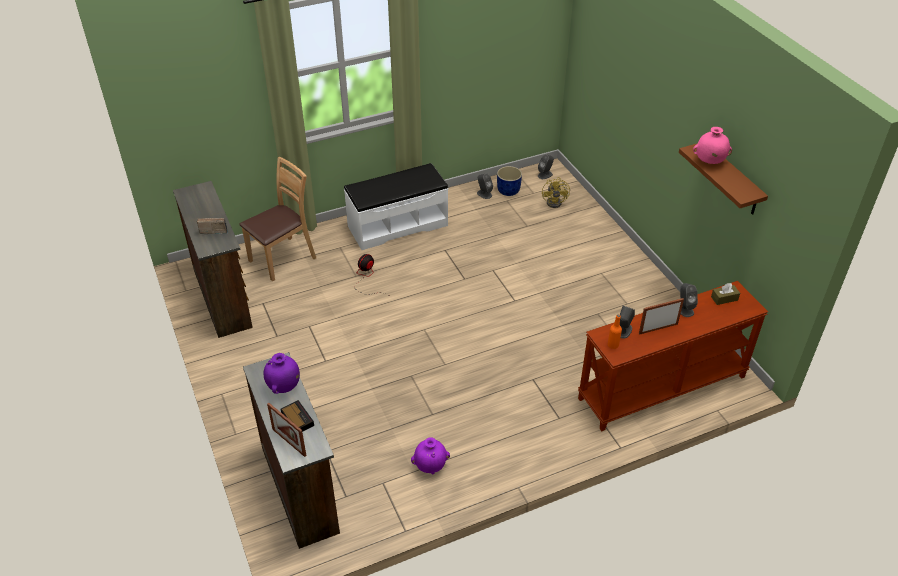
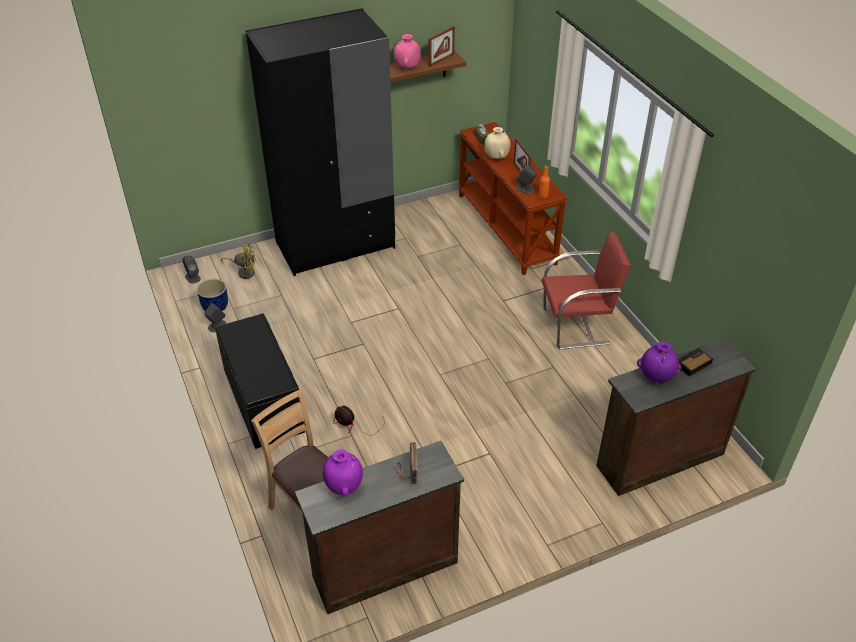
camera: 90 degrees left, 0 degrees up
picture frame [267,403,306,457] -> picture frame moved to [429,26,455,67]
white bench [344,163,448,250] -> black bench [215,313,305,449]
purple vase [411,437,450,474] -> purple vase moved to [323,450,363,497]
grey speaker [680,283,698,317] -> beige vase [484,127,511,159]
none -> black wardrobe [246,8,395,276]
none -> red chair [542,232,631,349]

